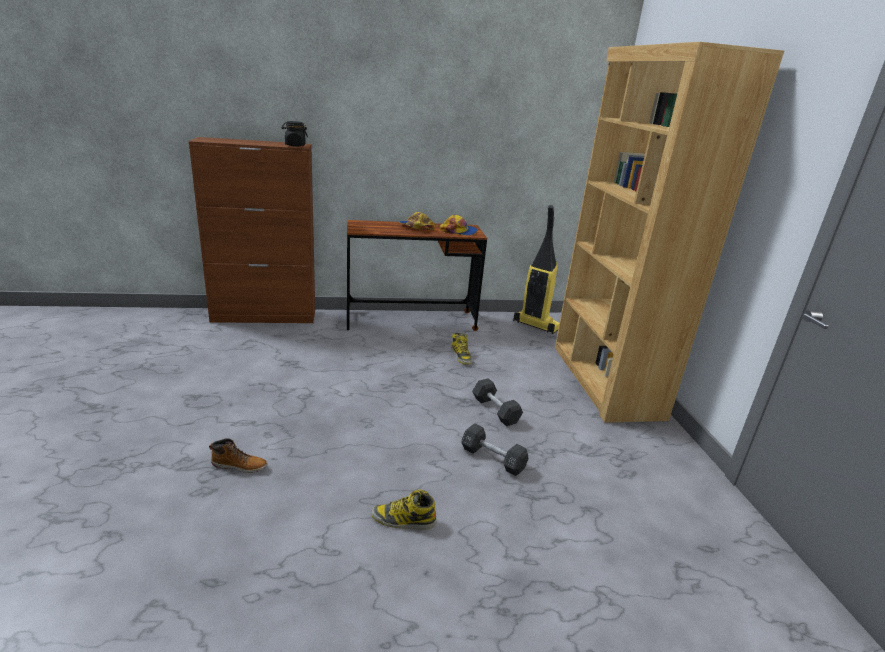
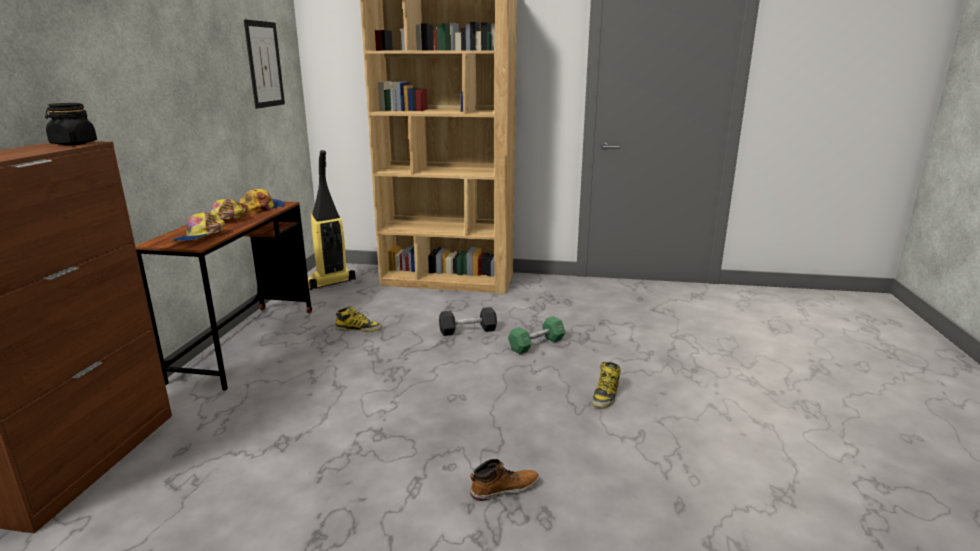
camera: 70 degrees left, 5 degrees down
boot [209,438,268,473] -> boot turned 45 degrees clockwise [470,459,539,501]
black dumbbell [462,423,529,476] -> green dumbbell [508,316,566,354]
none -> cap [172,212,225,241]
none -> picture [244,19,285,109]

